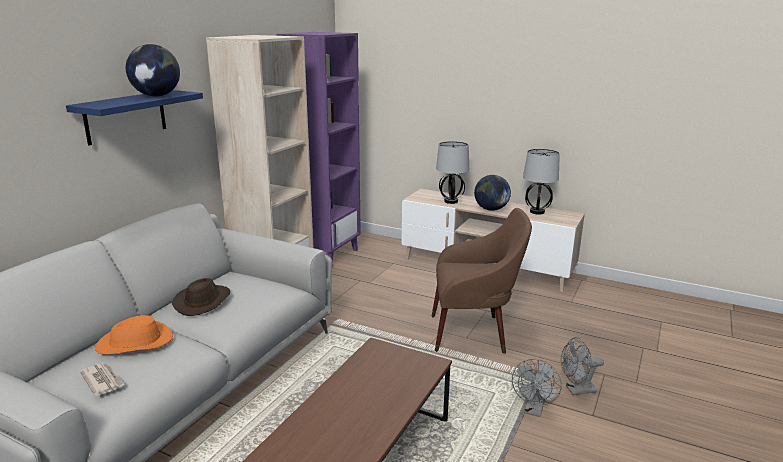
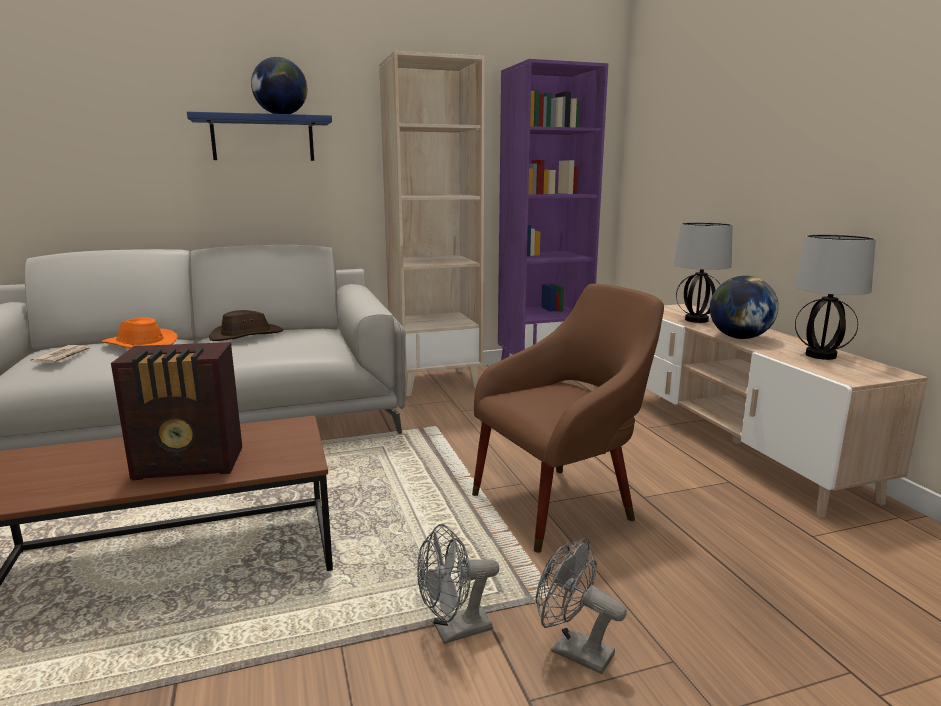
camera: 45 degrees right, 5 degrees down
brown armchair [431,208,532,354] -> brown armchair turned 75 degrees counterclockwise [472,284,664,553]
none -> radio [111,342,242,480]

